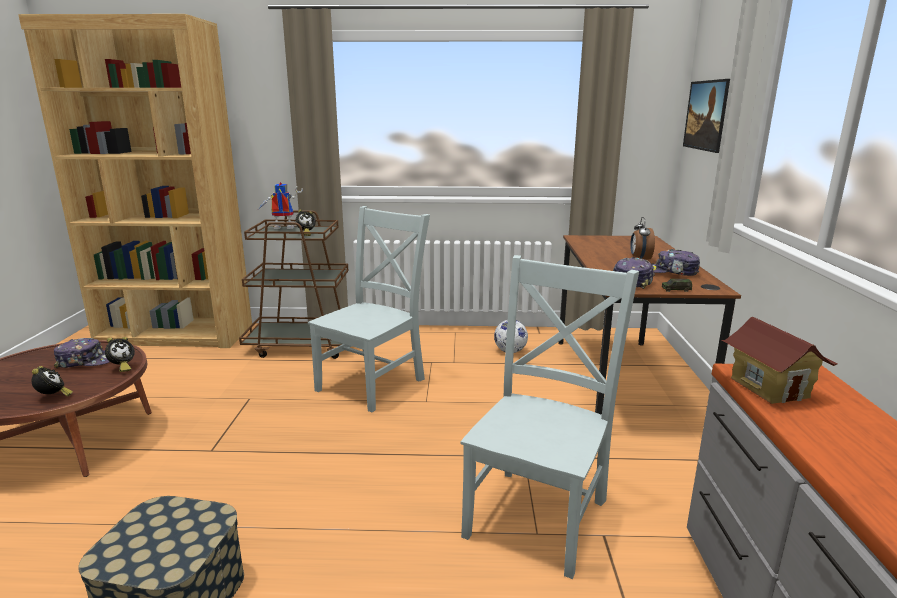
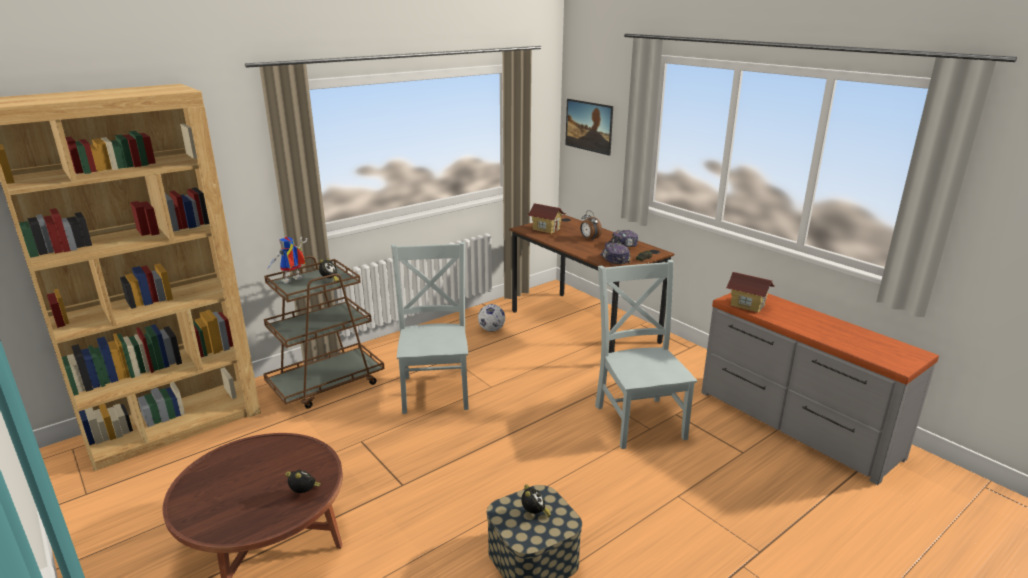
camera: 40 degrees left, 5 degrees up
cap [54,338,110,368] -> none
alarm clock [105,337,135,372] -> alarm clock moved to [521,485,551,517]
none -> toy house [528,203,566,234]

